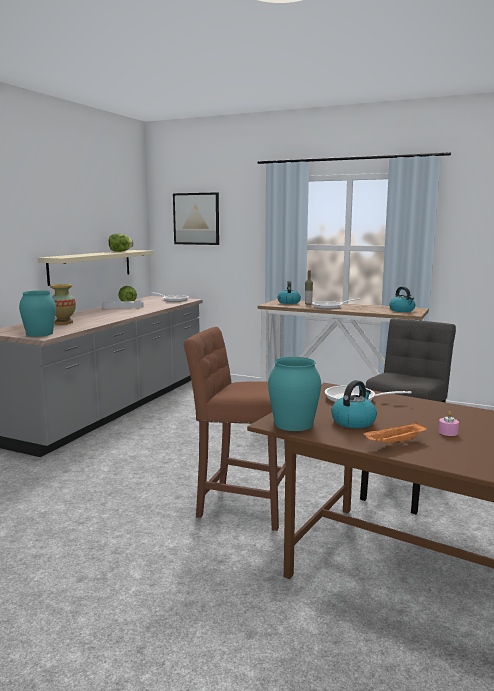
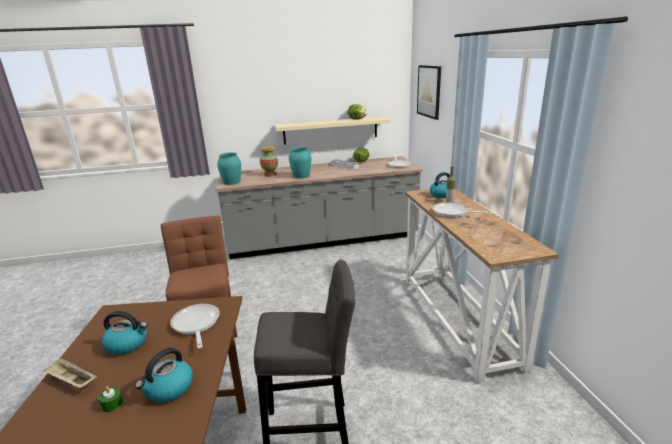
camera: 55 degrees right, 10 degrees up
turquoise vase [268,357,321,431] -> turquoise vase moved to [289,147,311,178]
orange tray [363,422,427,444] -> beige tray [43,357,97,388]
kettle [389,286,415,312] -> kettle moved to [135,348,193,403]
pink candle [438,411,459,436] -> green candle [98,386,123,412]

